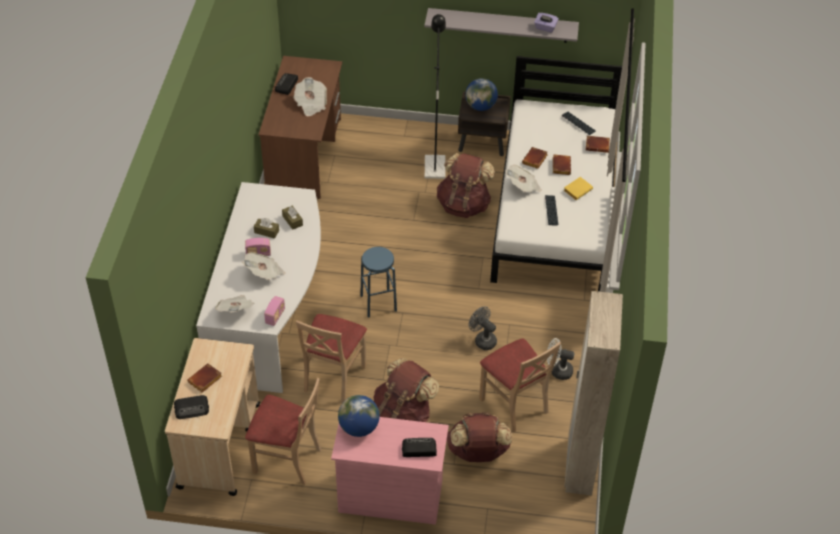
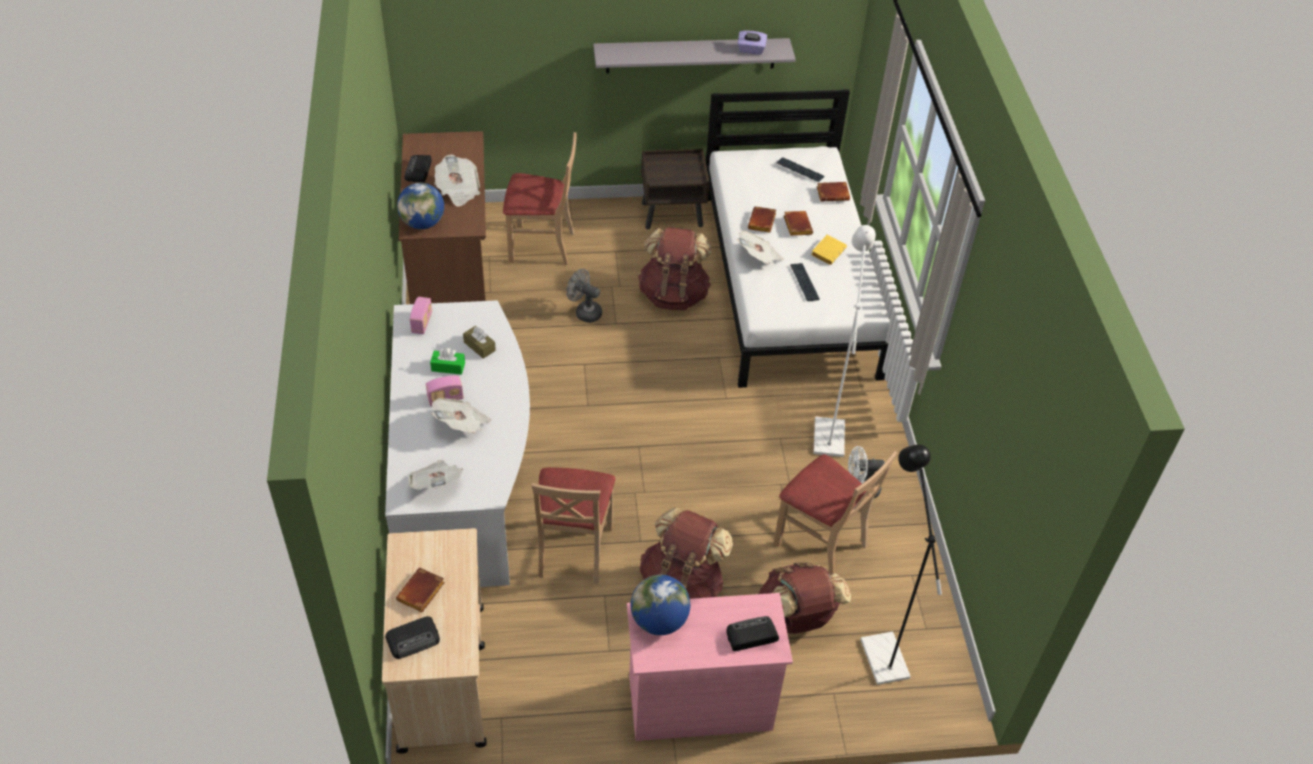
camera: 15 degrees left, 0 degrees up
beige chair [245,378,321,485] -> beige chair moved to [503,132,576,265]
brown tissue box [254,218,279,239] -> green tissue box [430,348,465,375]
radio [264,296,285,326] -> radio moved to [410,297,432,334]
blue stool [360,247,397,317] -> none
black floor lamp [425,14,446,179] -> black floor lamp moved to [860,444,942,685]
globe [465,78,498,111] -> globe moved to [397,183,444,229]
grey fan [469,306,497,350] -> grey fan moved to [566,269,602,323]
beige wardrobe [564,291,623,496] -> none
none -> white floor lamp [813,225,876,457]

